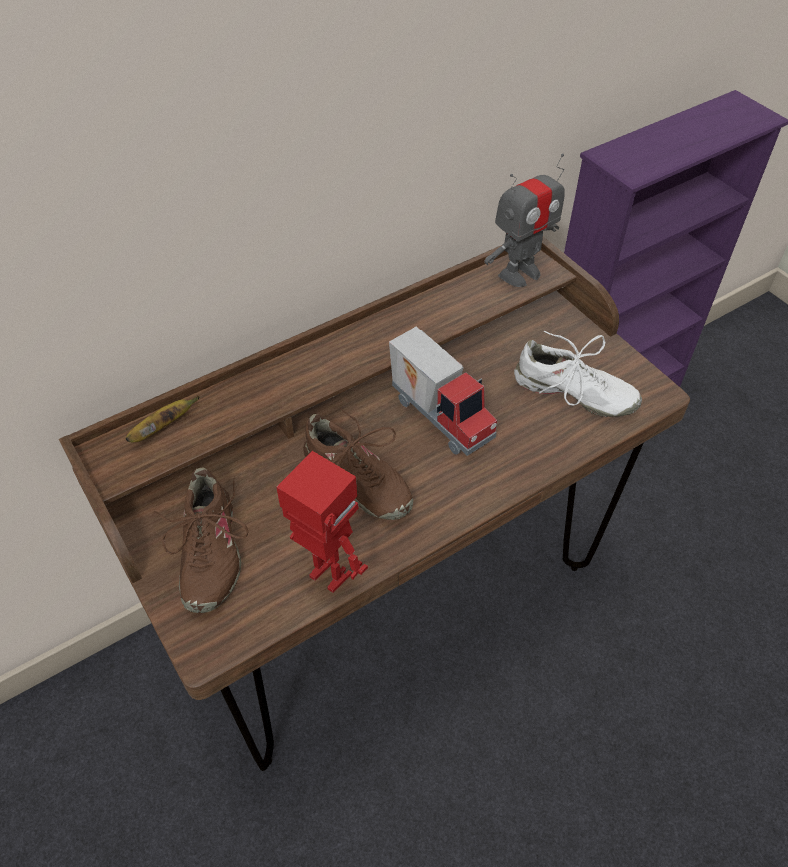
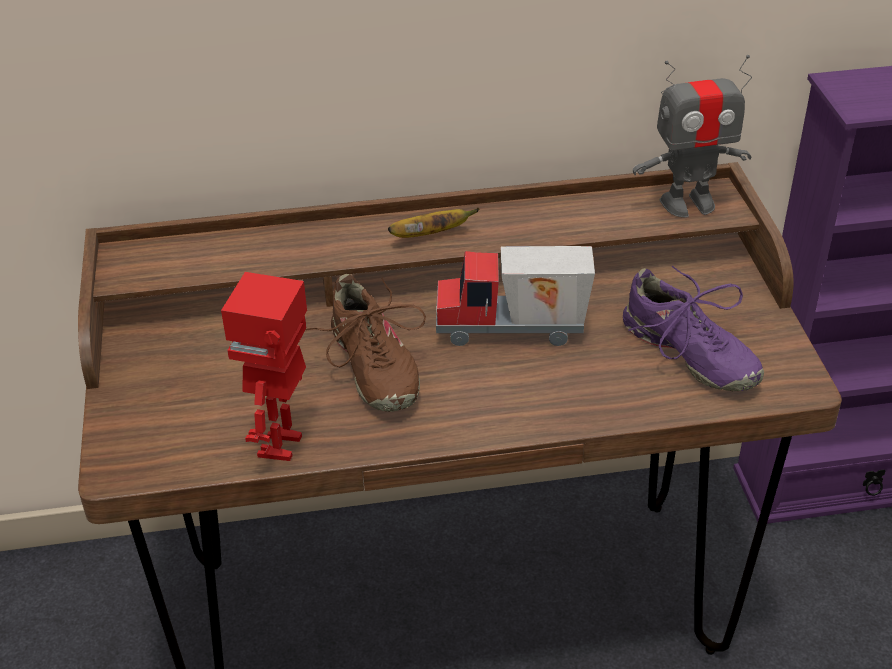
camera: 25 degrees right, 10 degrees down
banana [126,396,200,442] -> banana moved to [388,208,479,238]
brown shoe [154,467,248,613] -> none
toy robot [276,451,368,593] -> toy robot turned 135 degrees counterclockwise [221,272,307,461]
toy truck [389,327,497,456] -> toy truck turned 105 degrees clockwise [436,246,595,346]
white shoe [514,331,642,417] -> purple shoe [623,266,764,392]

